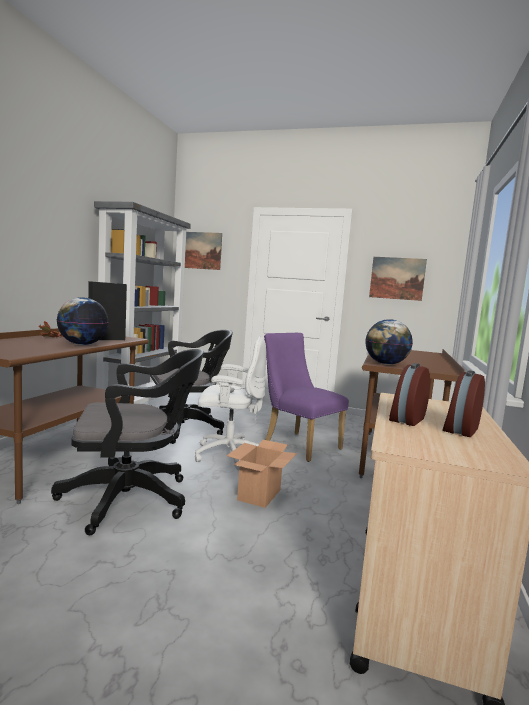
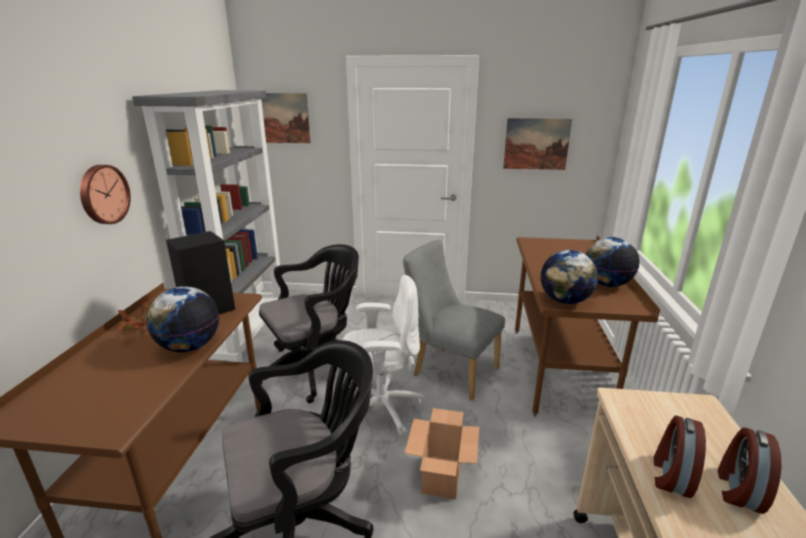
camera: 10 degrees left, 15 degrees up
purple chair [264,333,349,462] -> grey chair [403,240,505,400]
none -> wall clock [80,165,131,224]
none -> globe [586,237,640,287]

